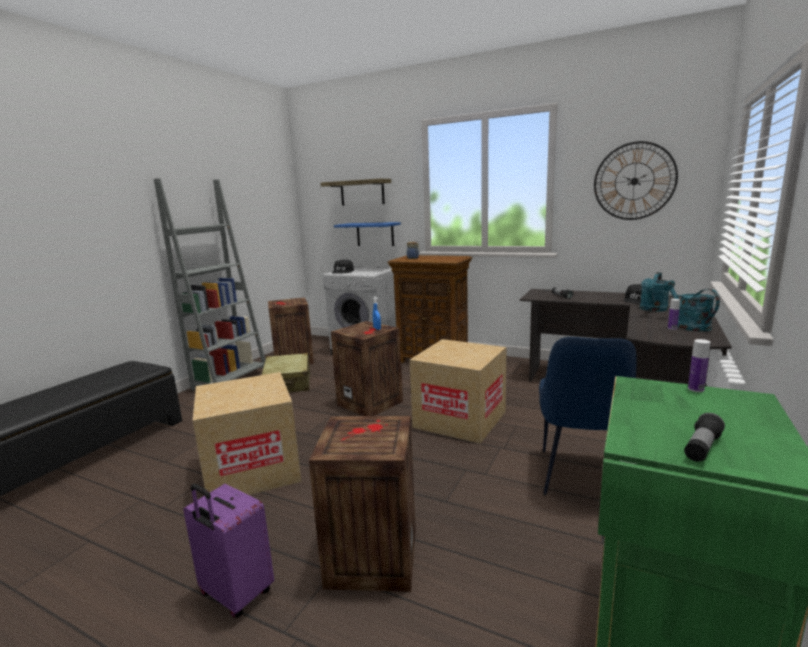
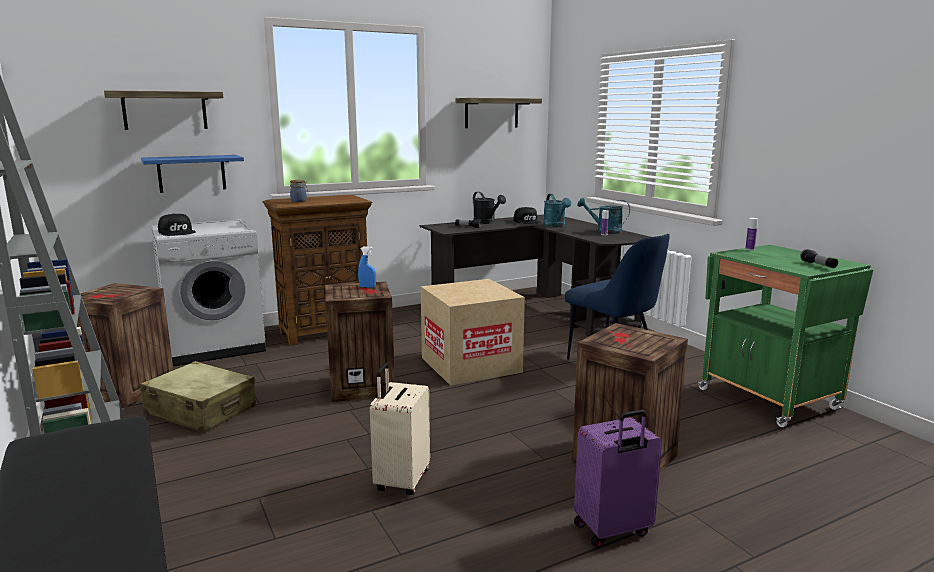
camera: 55 degrees left, 0 degrees up
cardboard box [193,372,301,495] -> beige suitcase [370,363,430,495]
wall clock [594,141,678,220] -> shelf [456,98,542,128]
none -> black watering can [473,192,506,224]

